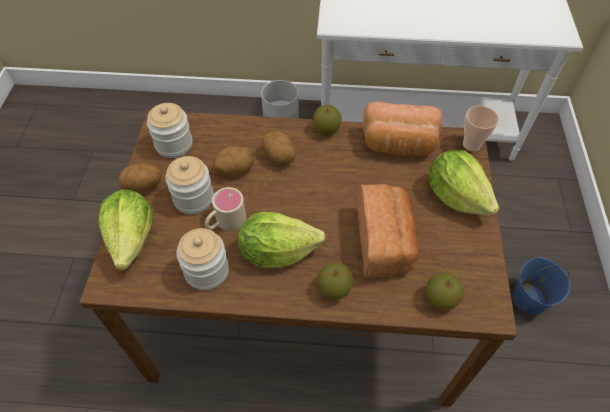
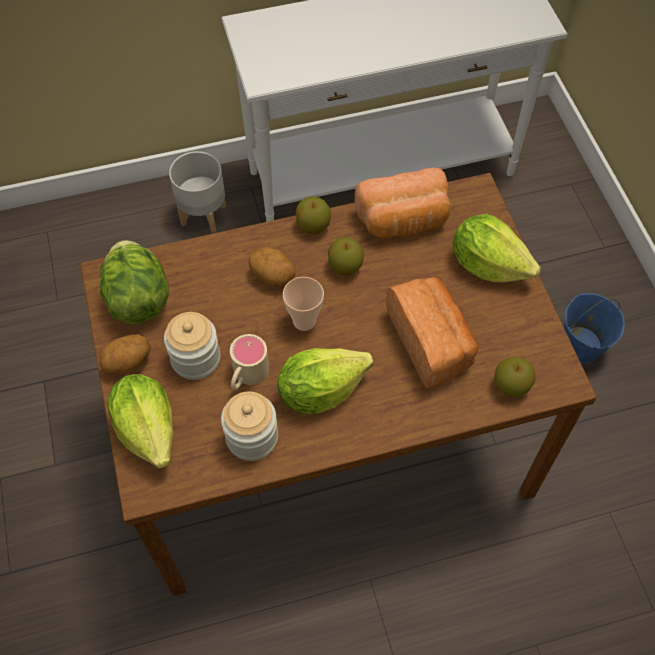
camera: 20 degrees left, 5 degrees up
jar [147,103,193,158] -> lettuce [100,240,169,324]
potato [213,146,254,176] -> none
apple [317,262,353,300] -> apple moved to [328,237,364,276]
cup [463,106,499,152] -> cup moved to [283,277,324,331]

